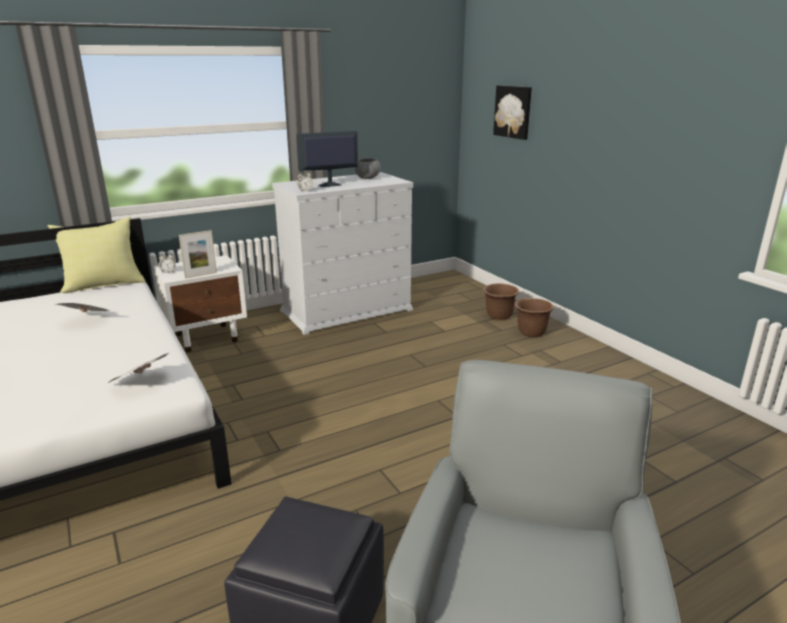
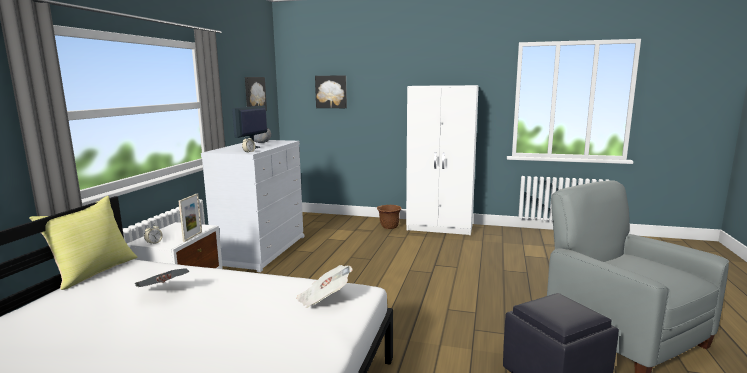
camera: 45 degrees left, 10 degrees down
brown planter [483,283,519,320] -> none
none -> picture [245,77,267,111]
none -> white wardrobe [406,85,479,235]

